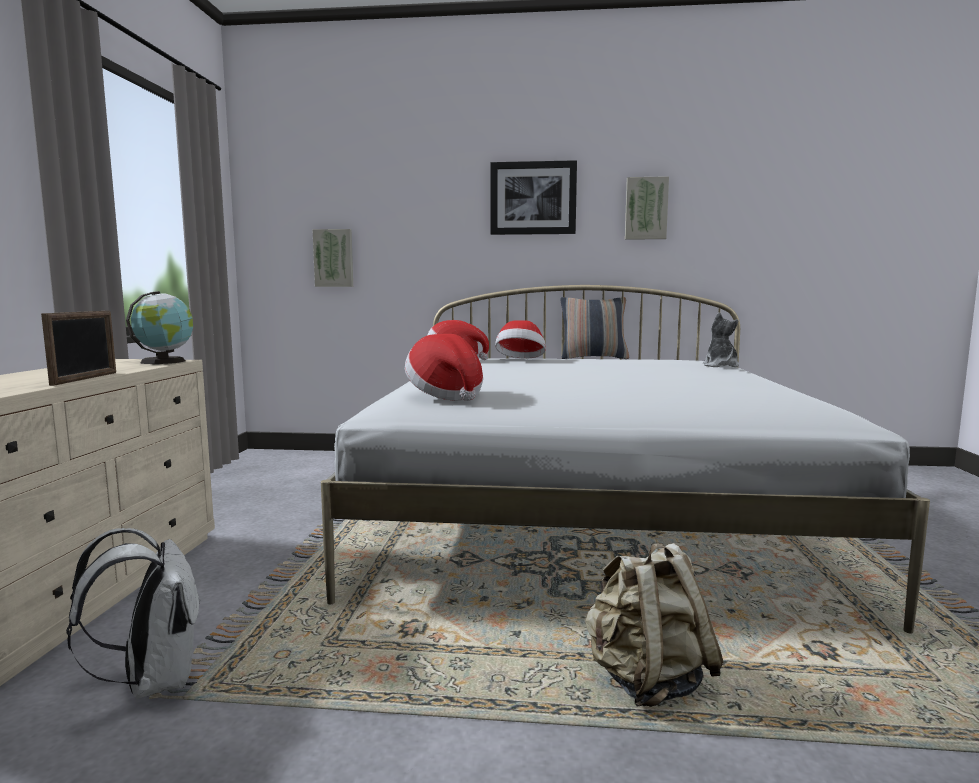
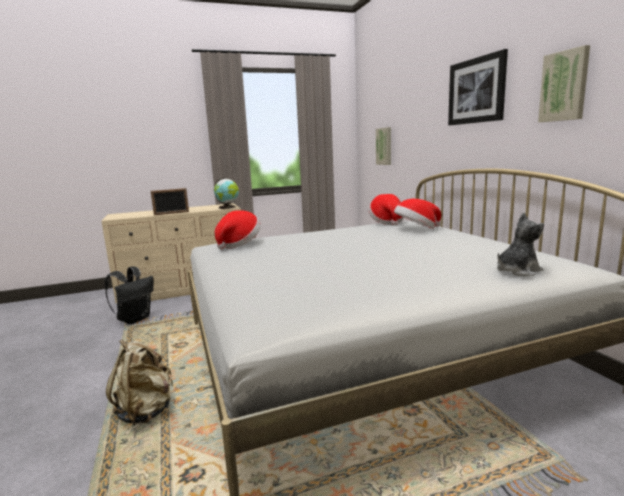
camera: 65 degrees right, 5 degrees up
white backpack [66,528,200,699] -> black backpack [104,266,154,324]
pillow [561,297,629,359] -> none

